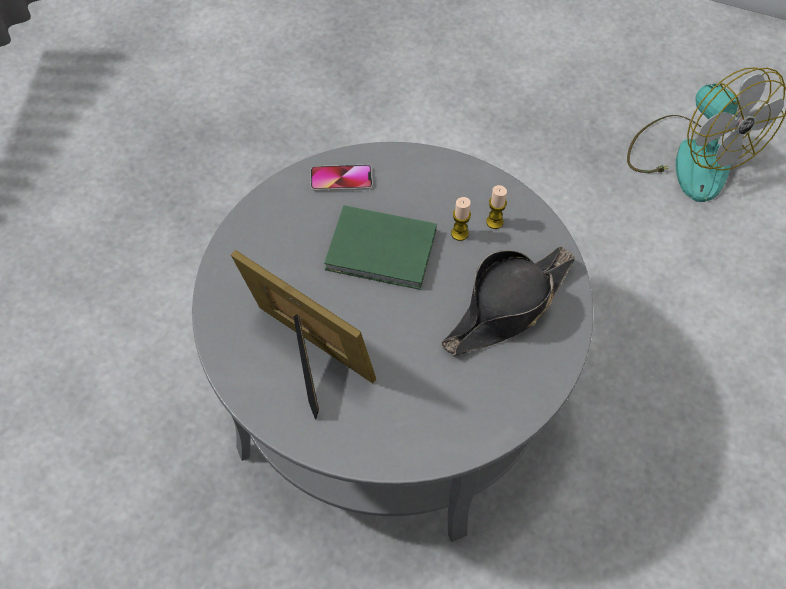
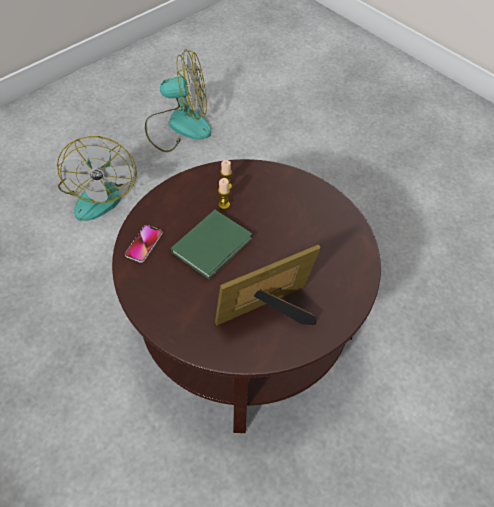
camera: 65 degrees left, 5 degrees down
grey coffee table [192,142,593,542] -> brown coffee table [112,159,381,433]
black hat [441,246,575,355] -> none
none -> fan [57,136,137,221]

